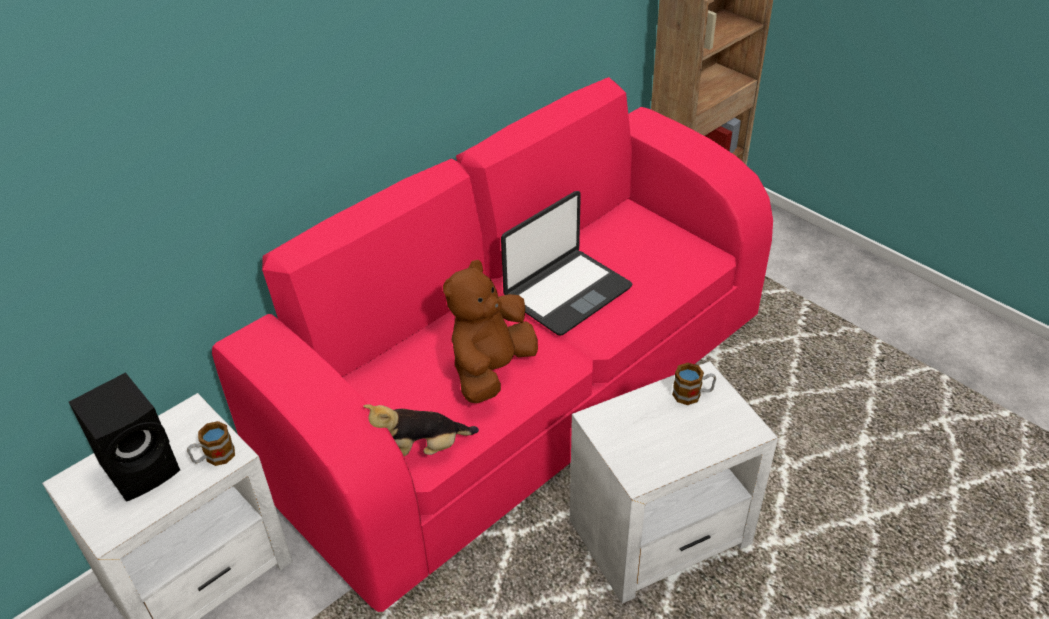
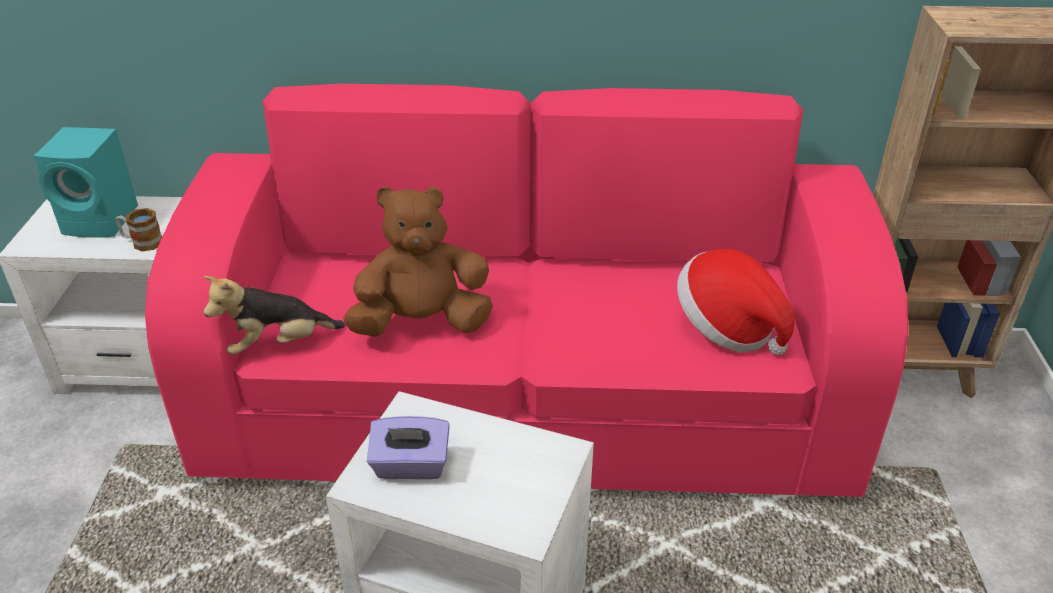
camera: 45 degrees right, 5 degrees down
black speaker [69,372,180,502] -> turquoise speaker [33,127,138,238]
plush toy [363,404,479,456] -> plush toy turned 45 degrees counterclockwise [204,276,345,354]
laptop [501,191,632,336] -> none
mug [672,363,716,405] -> none
none -> purple tissue box [367,416,450,479]
none -> hat [677,249,795,355]

